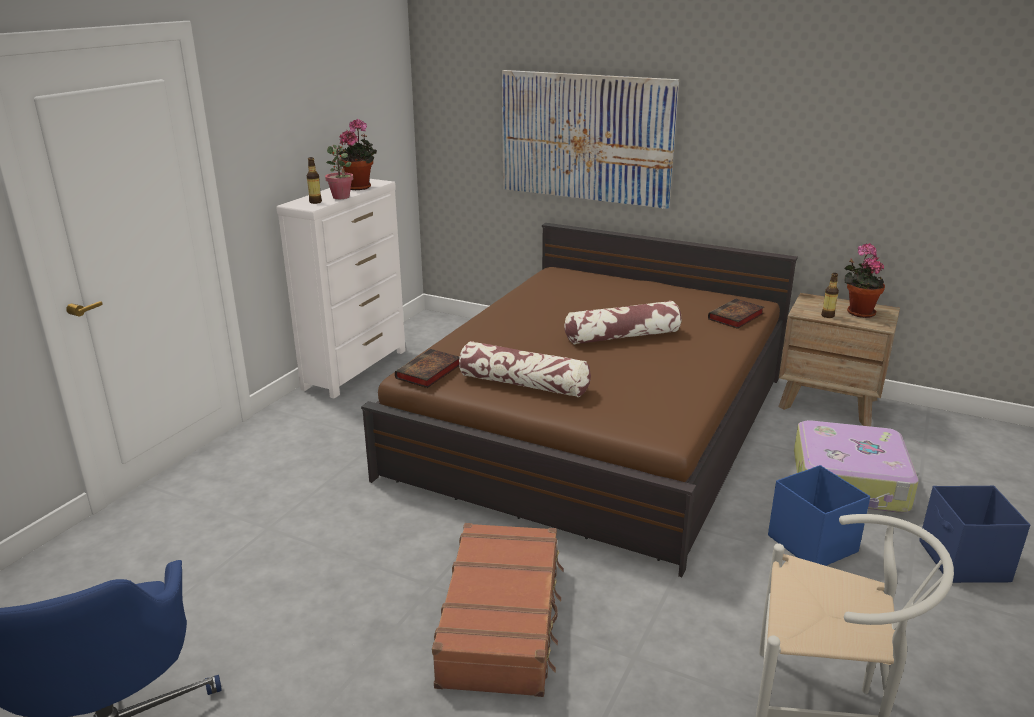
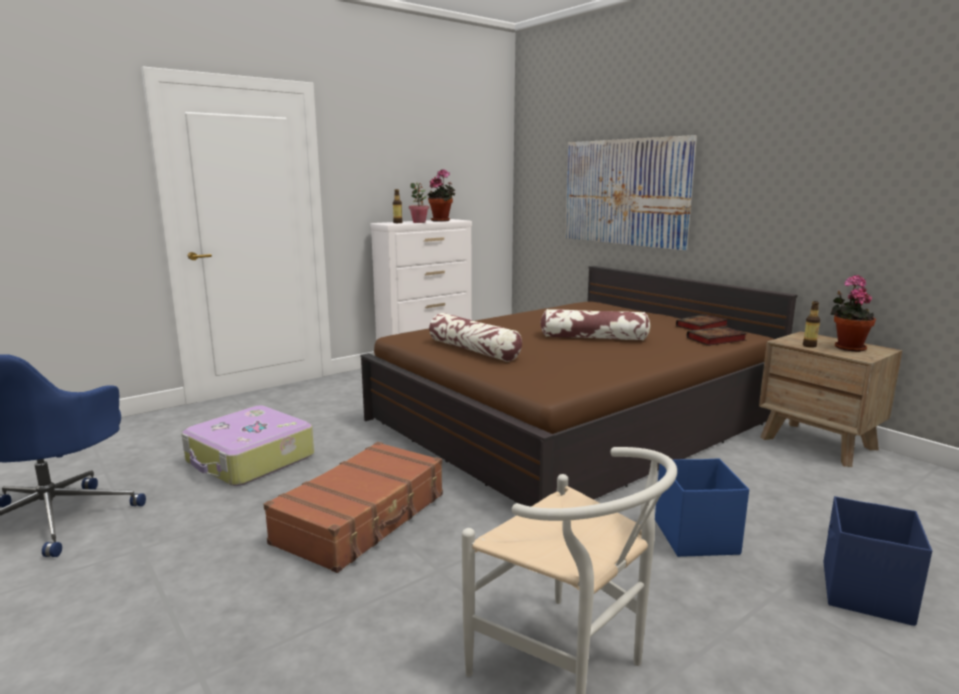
camera: 25 degrees right, 10 degrees down
book [395,349,459,388] -> book moved to [676,314,729,330]
suitcase [794,420,919,513] -> suitcase moved to [182,405,314,486]

